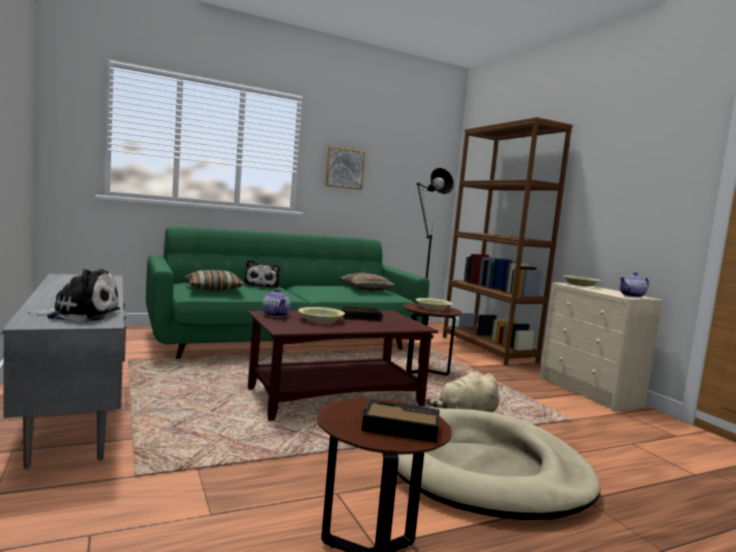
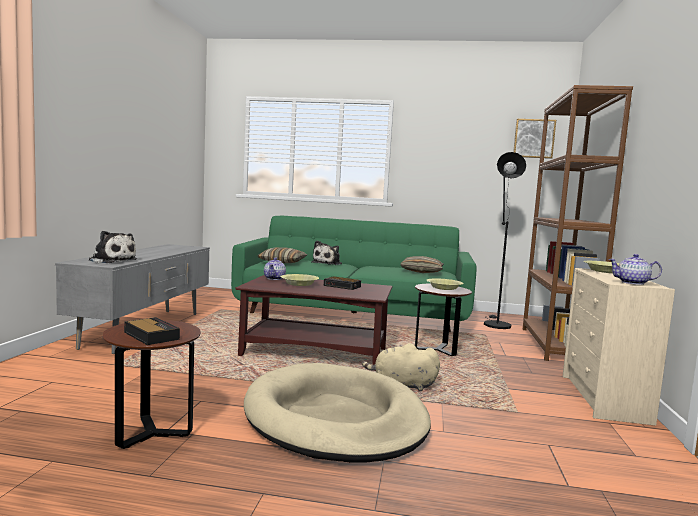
camera: 35 degrees right, 0 degrees up
picture [325,146,366,190] -> picture moved to [513,119,556,159]

